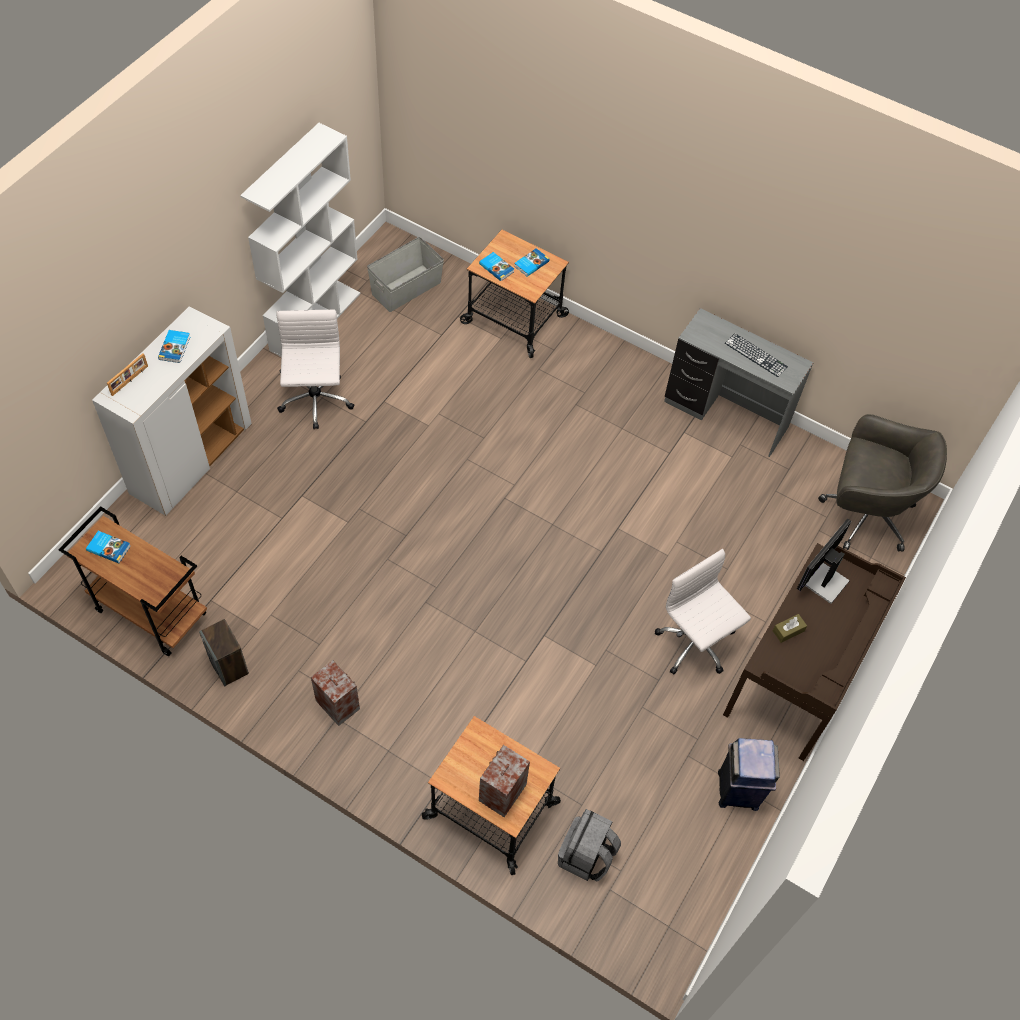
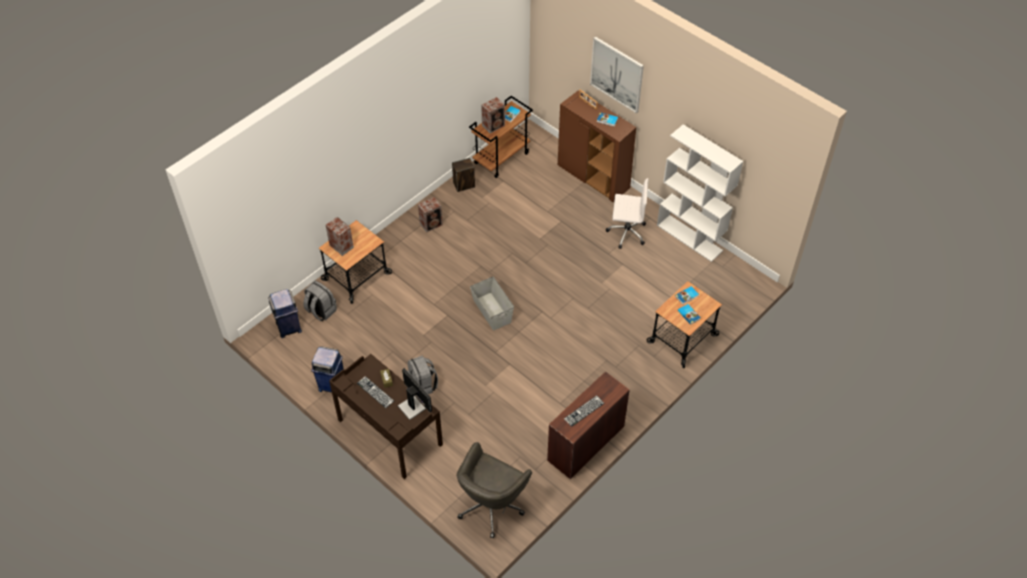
camera: 105 degrees right, 5 degrees down
white cabinet [92,307,252,516] -> brown cabinet [558,91,636,202]
grey storage box [367,237,444,312] -> grey storage box moved to [470,277,514,331]
white office chair [655,549,751,675] -> grey backpack [408,356,438,394]
grey desk [664,308,813,457] -> brown desk [547,371,630,479]
none -> blue trash can [268,289,302,338]
none -> keyboard [357,376,394,408]
none -> speaker [481,97,505,134]
none -> picture [590,36,644,113]

